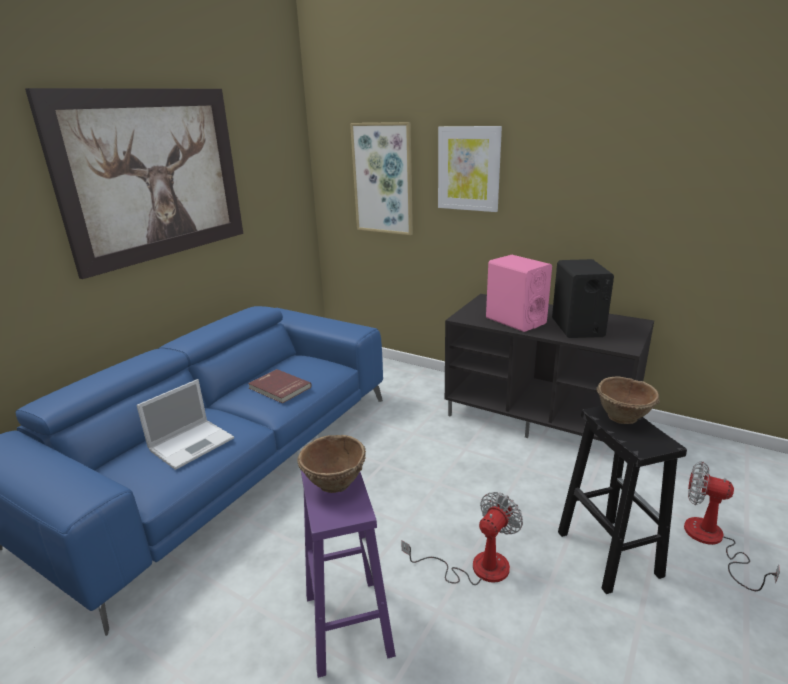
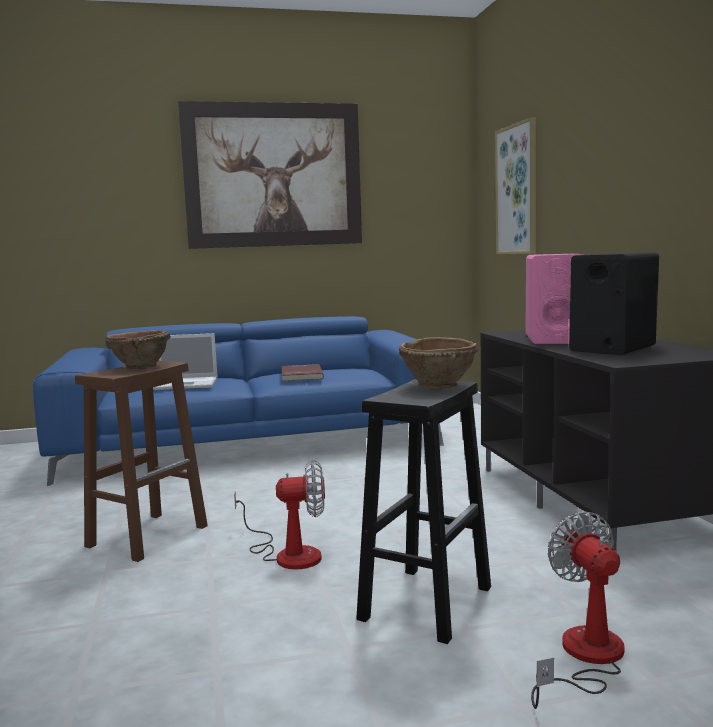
camera: 45 degrees right, 15 degrees down
purple stool [301,471,396,678] -> brown stool [75,361,208,562]
picture [438,126,502,212] -> none

